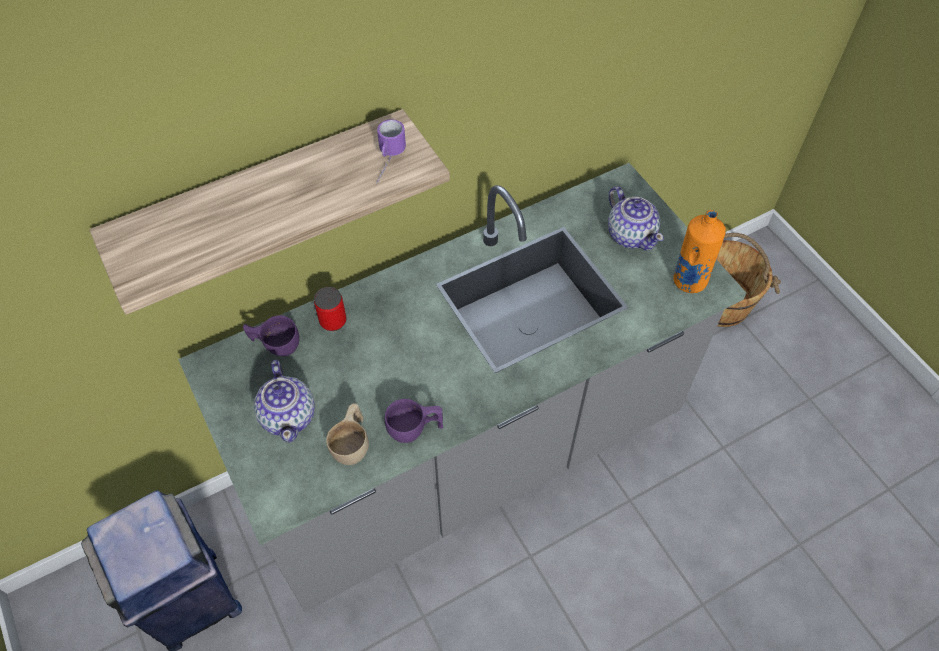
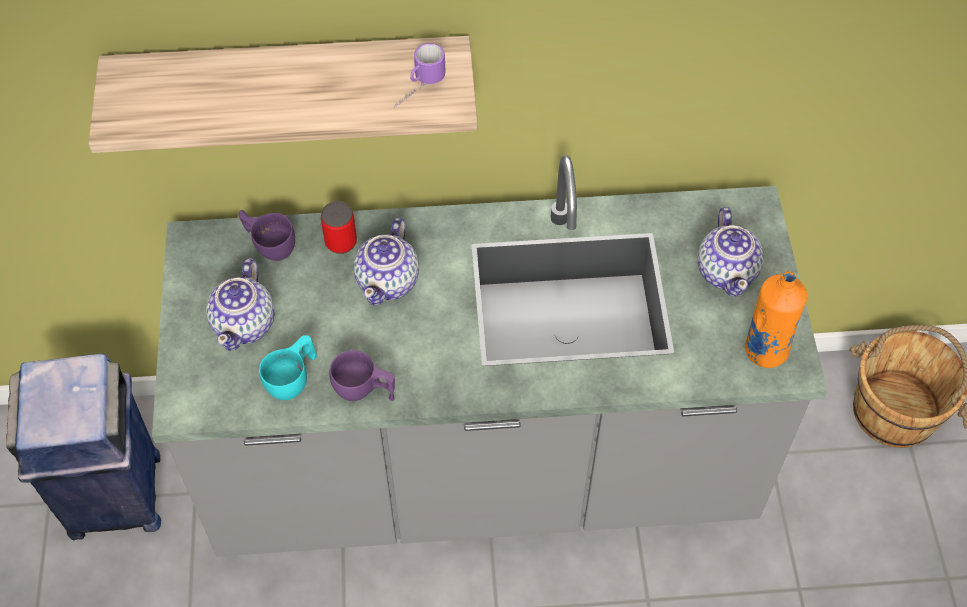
camera: 25 degrees right, 0 degrees up
beige cup [326,403,369,465] -> turquoise cup [259,335,317,400]
none -> teapot [353,217,419,305]

